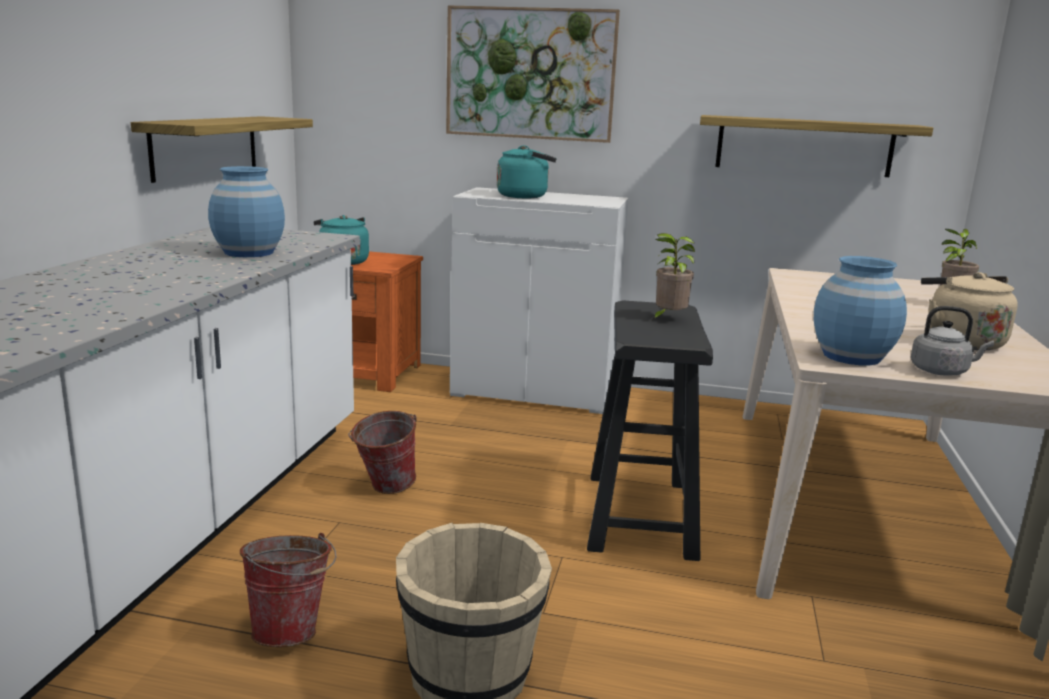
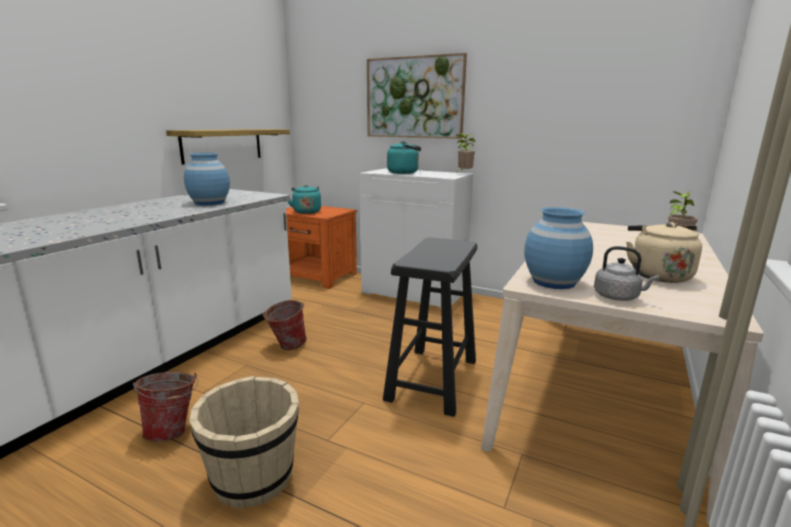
camera: 15 degrees right, 0 degrees up
potted plant [651,233,695,321] -> potted plant moved to [455,134,475,173]
shelf [700,115,933,177] -> none

